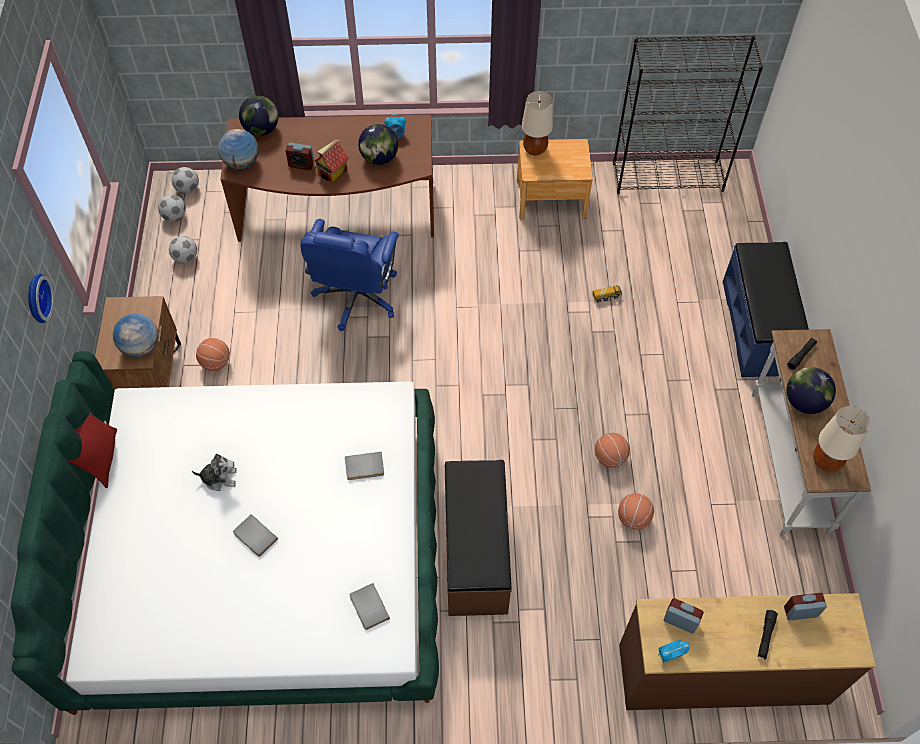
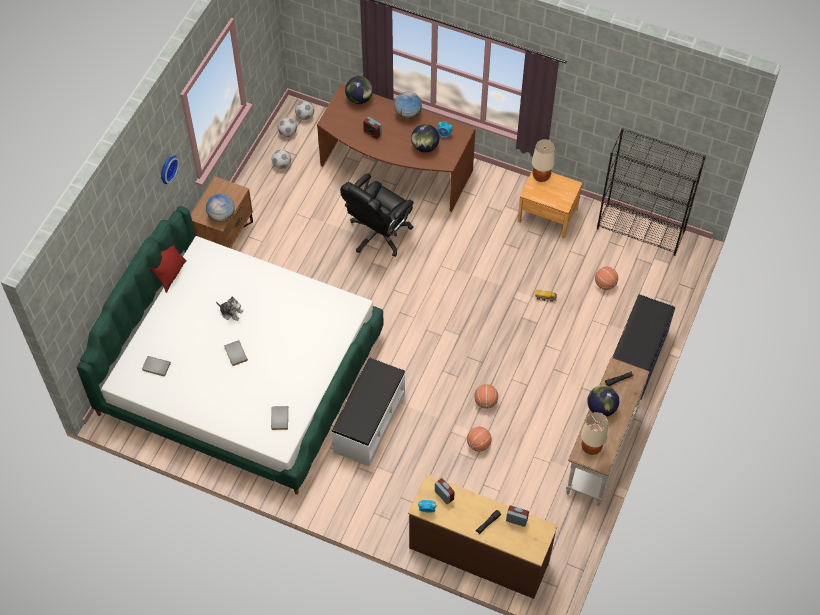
camera: 25 degrees right, 0 degrees up
basketball [196,338,230,371] -> basketball moved to [595,267,618,290]
globe [218,129,259,170] -> globe moved to [394,91,422,119]
blue office chair [301,219,399,331] -> black office chair [340,173,414,257]
toy house [314,138,349,183] -> none
grey book [345,452,384,480] -> grey book moved to [142,356,171,376]
brown bench [445,460,512,616] -> white bench [331,358,405,466]

